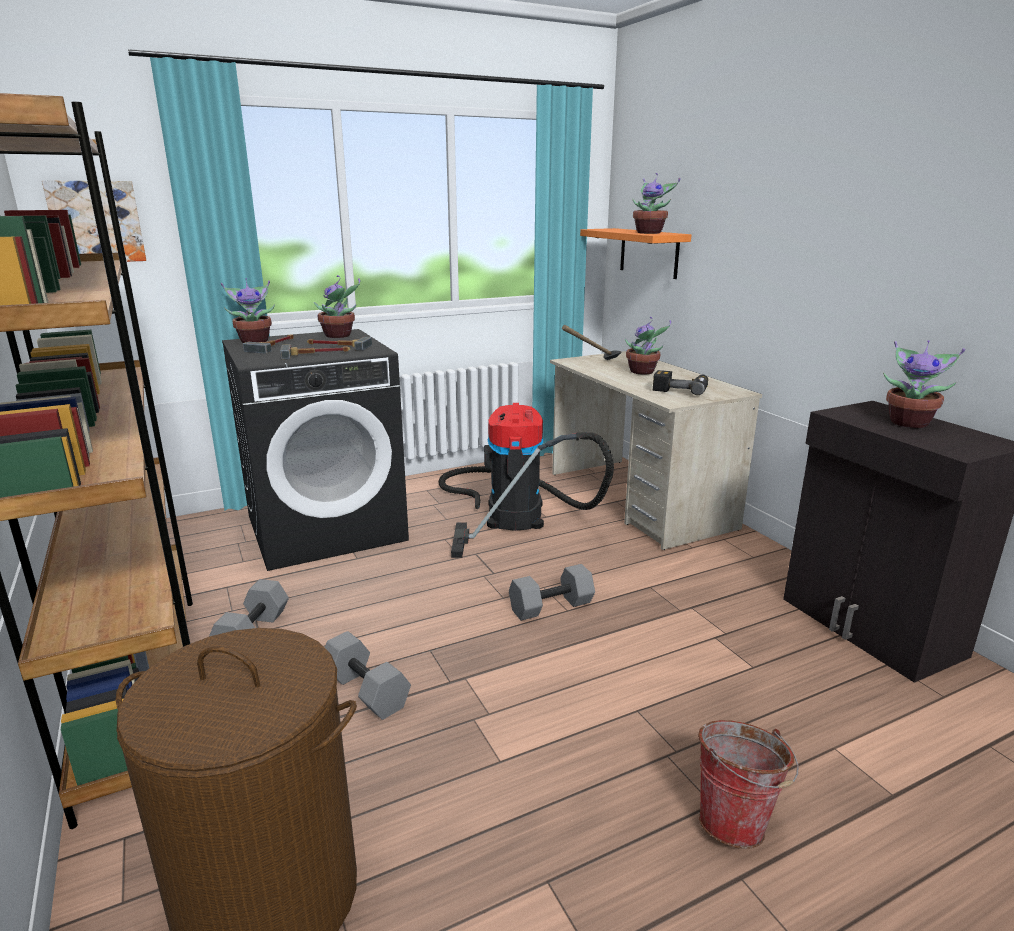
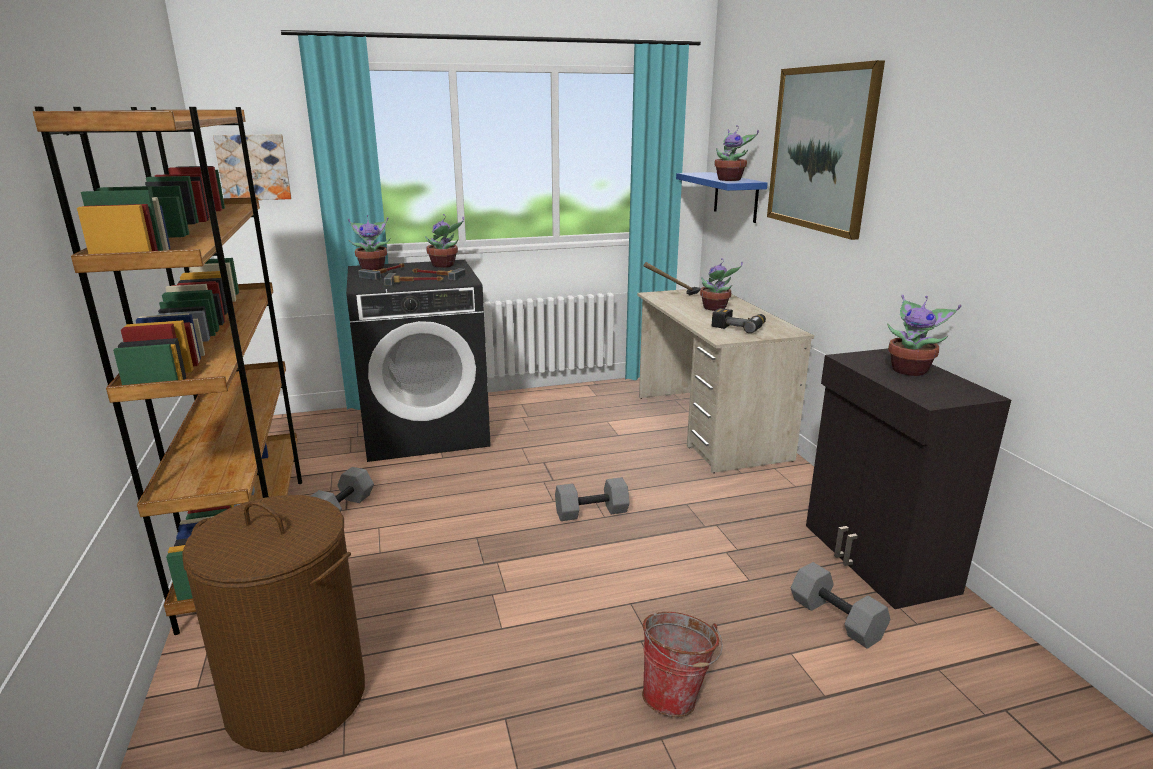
camera: 10 degrees right, 0 degrees up
grey dumbbell [325,631,411,720] -> grey dumbbell moved to [791,562,890,648]
vacuum cleaner [439,403,614,558] -> none
orange shelf [580,228,691,279] -> blue shelf [676,172,768,223]
none -> picture [767,60,885,240]

